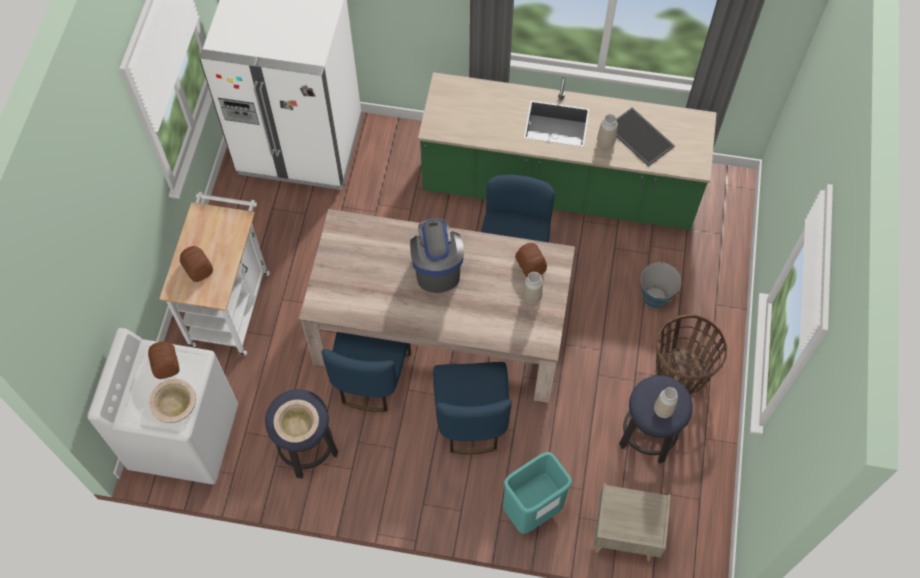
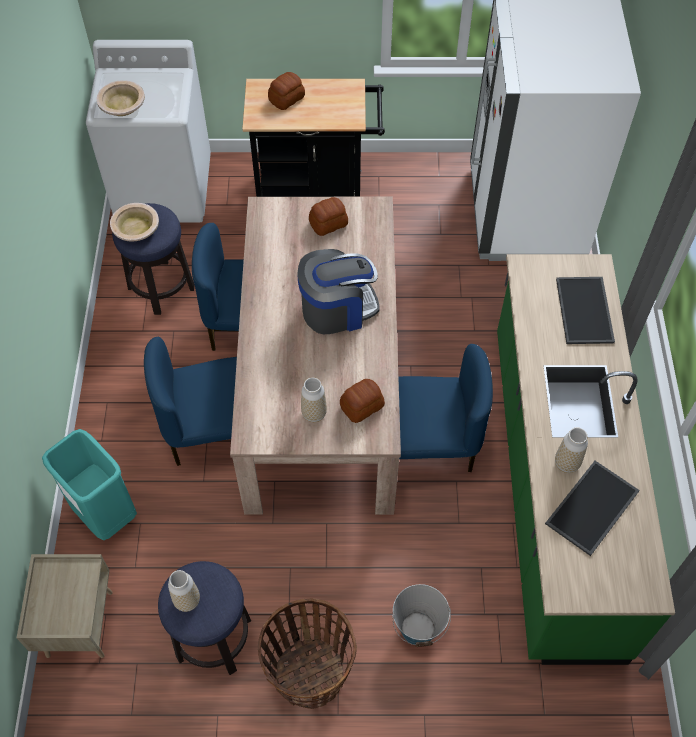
camera: 80 degrees right, 5 degrees down
bread [148,341,179,379] -> bread moved to [309,197,348,236]
white cart [160,192,270,355] -> black cart [242,79,385,197]
none -> tray [556,277,615,344]

